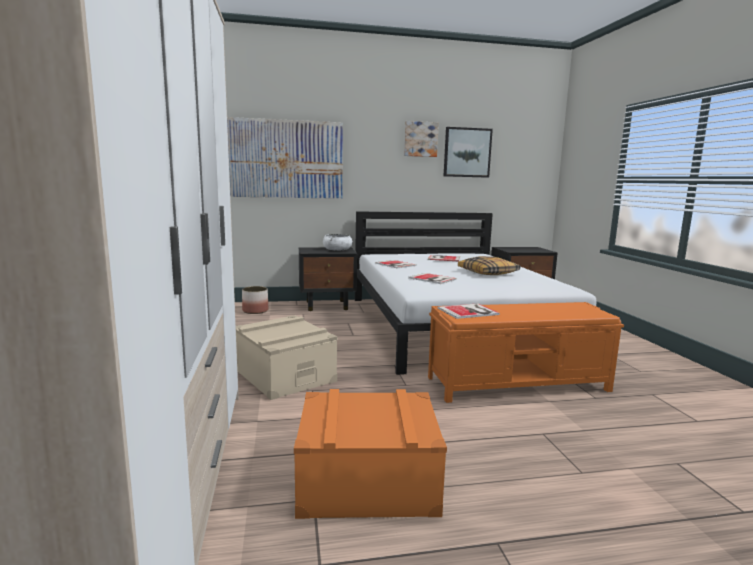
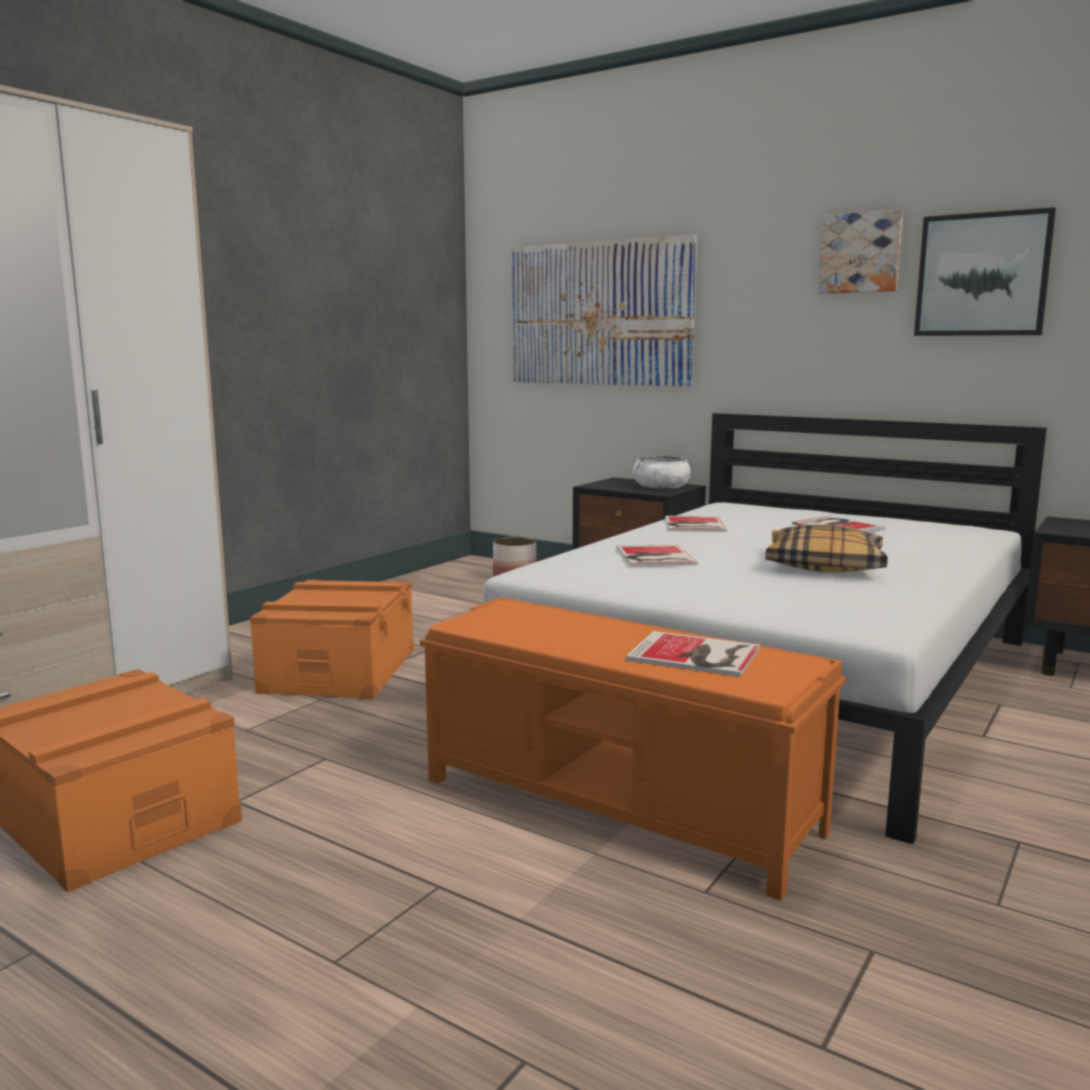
camera: 45 degrees right, 0 degrees up
beige storage box [236,315,337,400] -> orange storage box [250,580,414,699]
book [437,303,500,319] -> book moved to [626,631,760,677]

